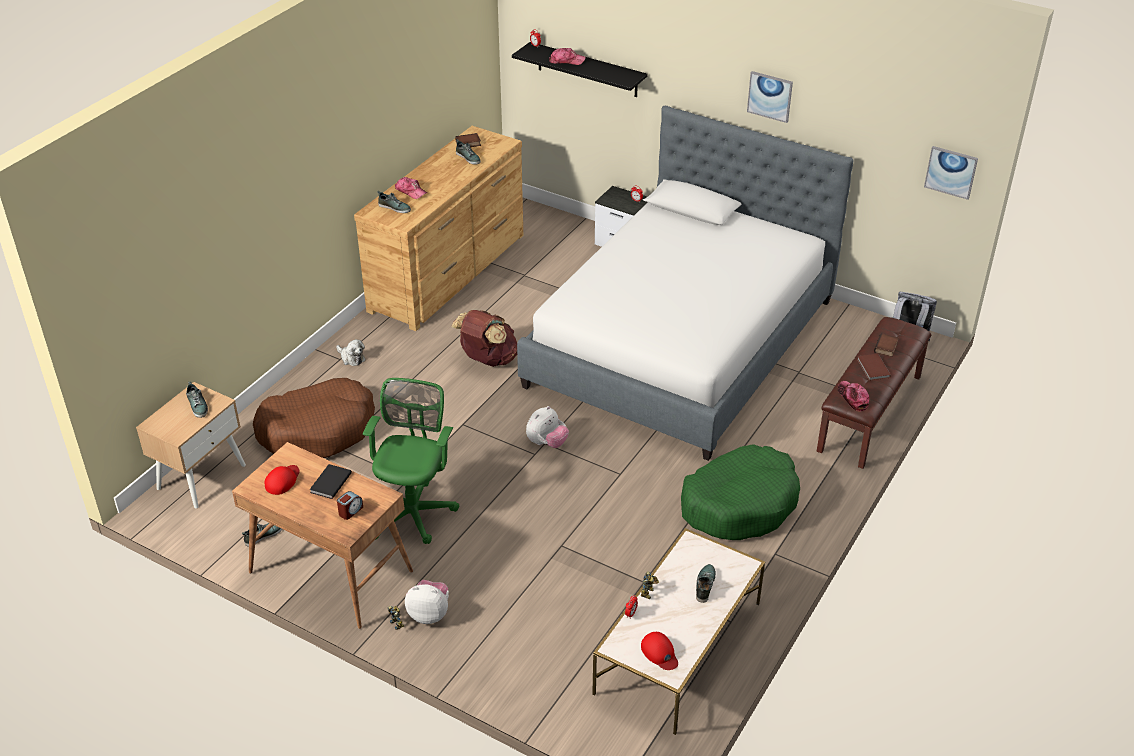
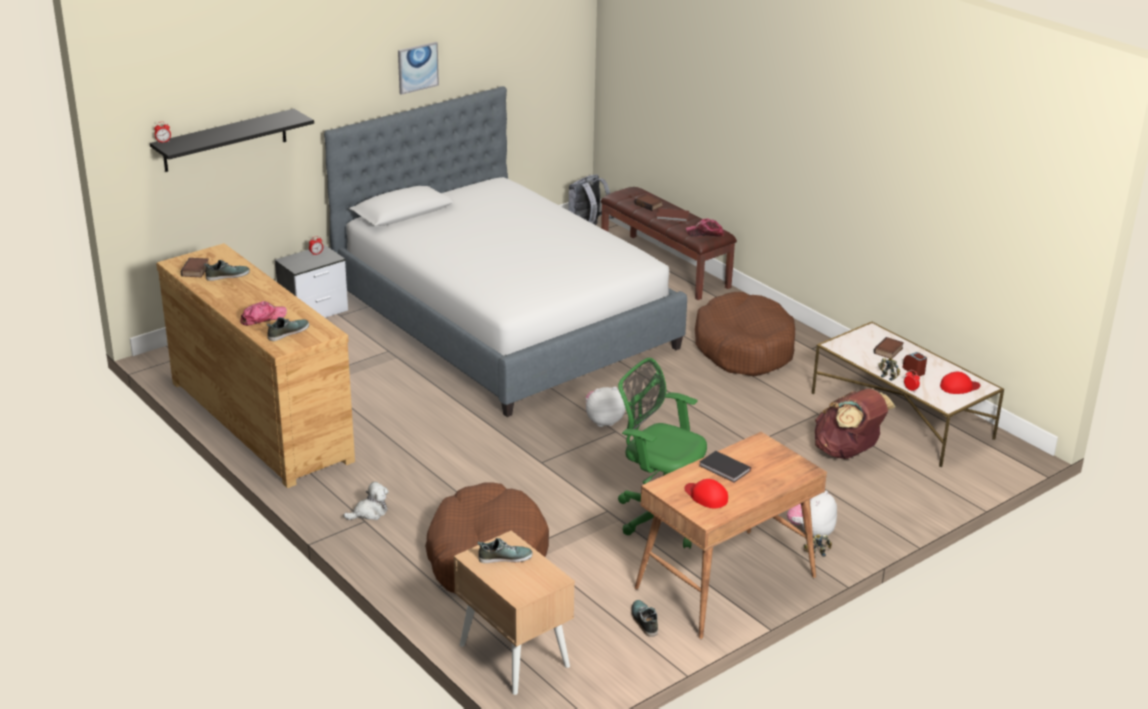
camera: 70 degrees left, 10 degrees down
alarm clock [337,491,363,520] -> alarm clock moved to [902,352,927,377]
brown backpack [452,310,517,367] -> brown backpack moved to [815,389,895,459]
plush toy [526,406,569,448] -> plush toy turned 75 degrees counterclockwise [585,387,626,427]
cap [549,48,586,65] -> none
green dog bed [681,444,800,540] -> brown dog bed [695,292,795,376]
shoe [696,564,716,603] -> book [874,337,904,359]
picture [924,146,978,200] -> none

